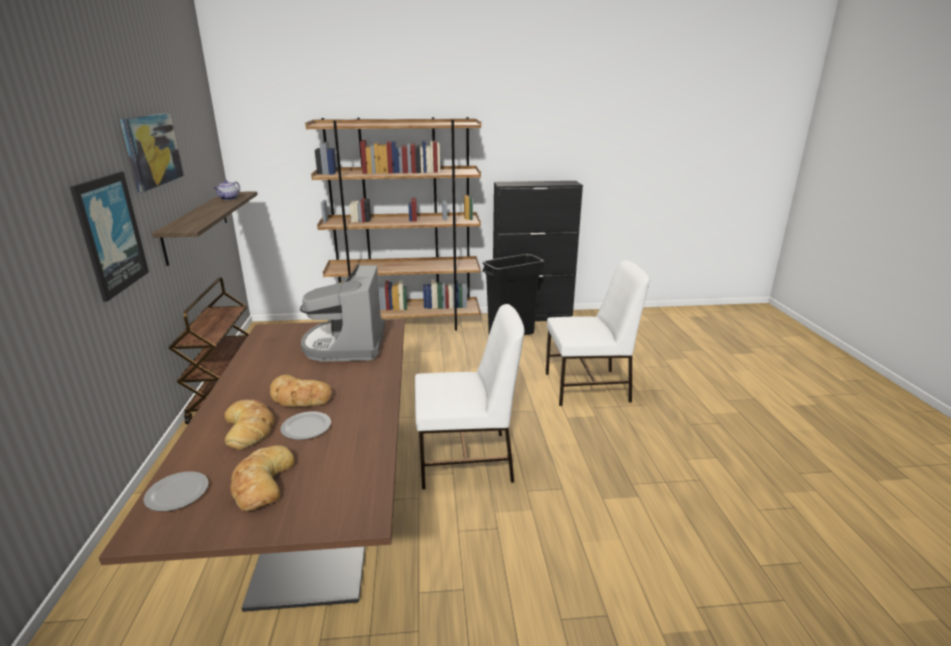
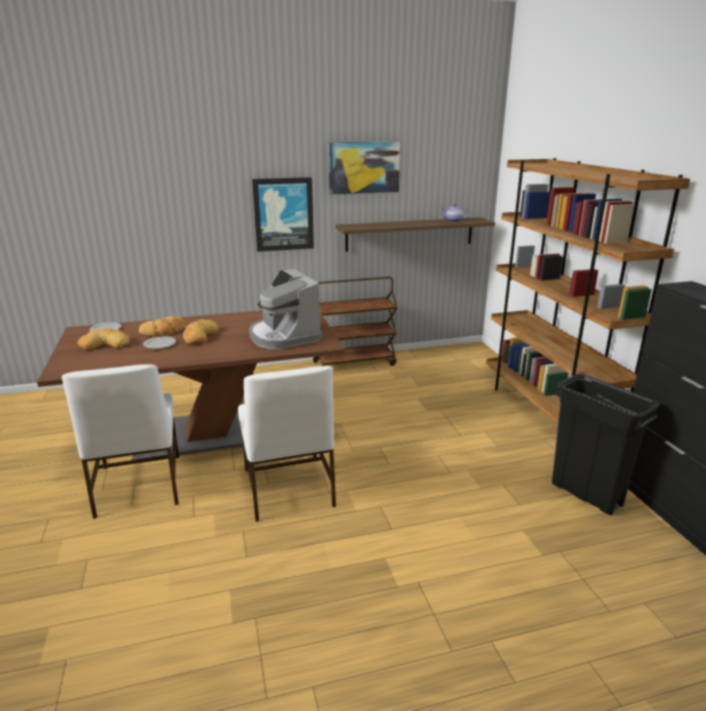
camera: 80 degrees right, 0 degrees up
coffee machine [300,265,385,362] -> coffee machine turned 105 degrees counterclockwise [249,269,322,349]
white chair [546,260,650,406] -> white chair moved to [62,364,179,518]

